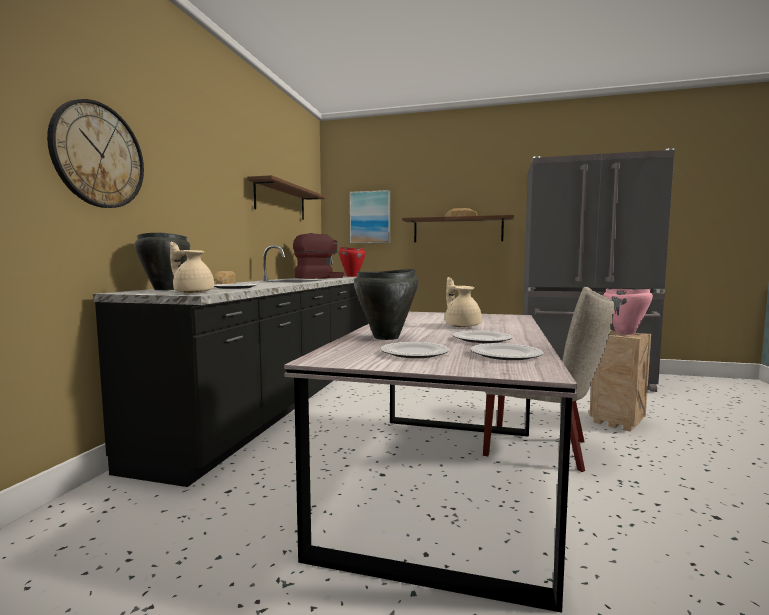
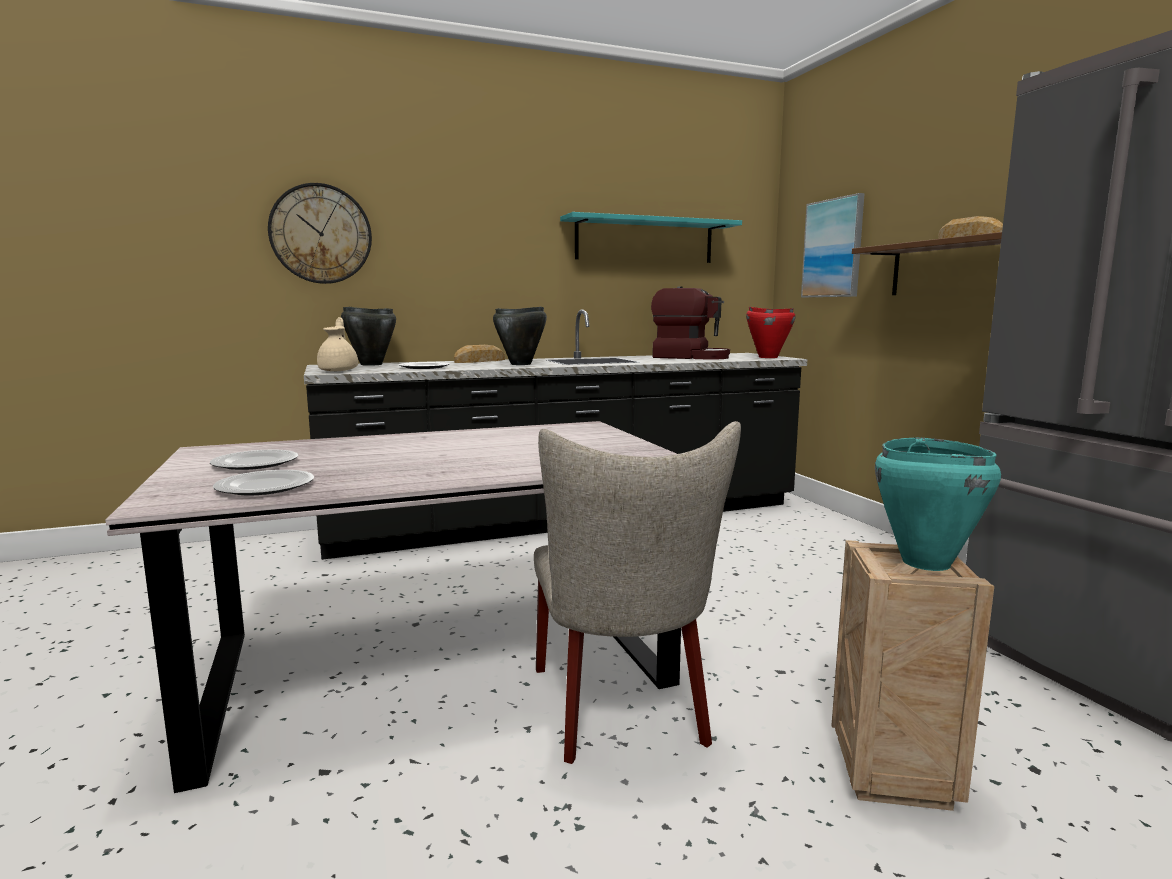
camera: 55 degrees right, 5 degrees up
brown shelf [247,175,326,220] -> turquoise shelf [560,212,742,263]
black cooking pot [354,269,418,340] -> black cooking pot moved to [493,307,547,365]
beige teapot [445,277,482,327] -> none
plate [453,331,512,343] -> none
pink cooking pot [603,288,653,335] -> turquoise cooking pot [875,437,1001,571]

